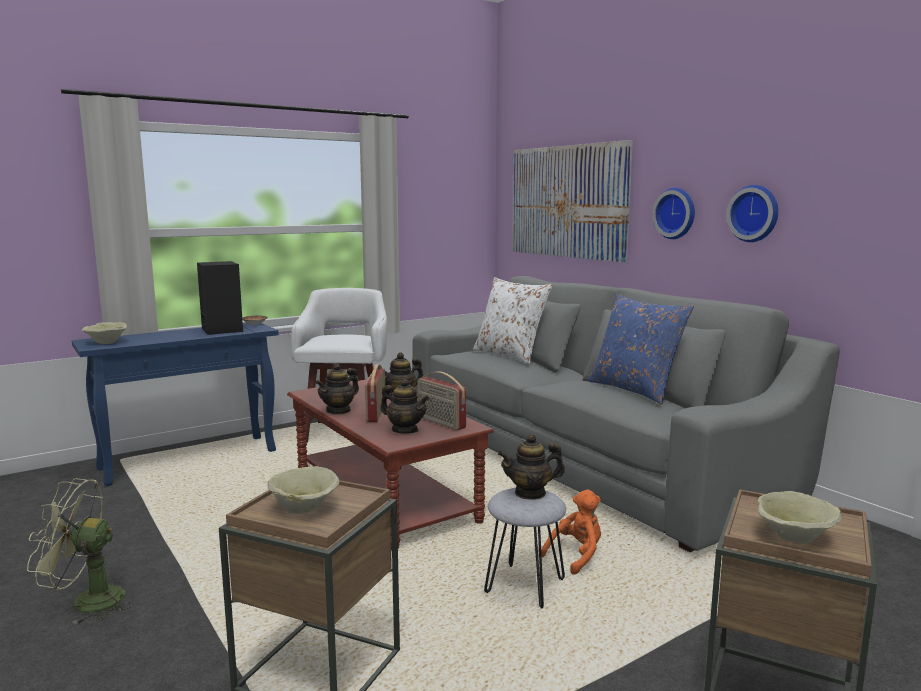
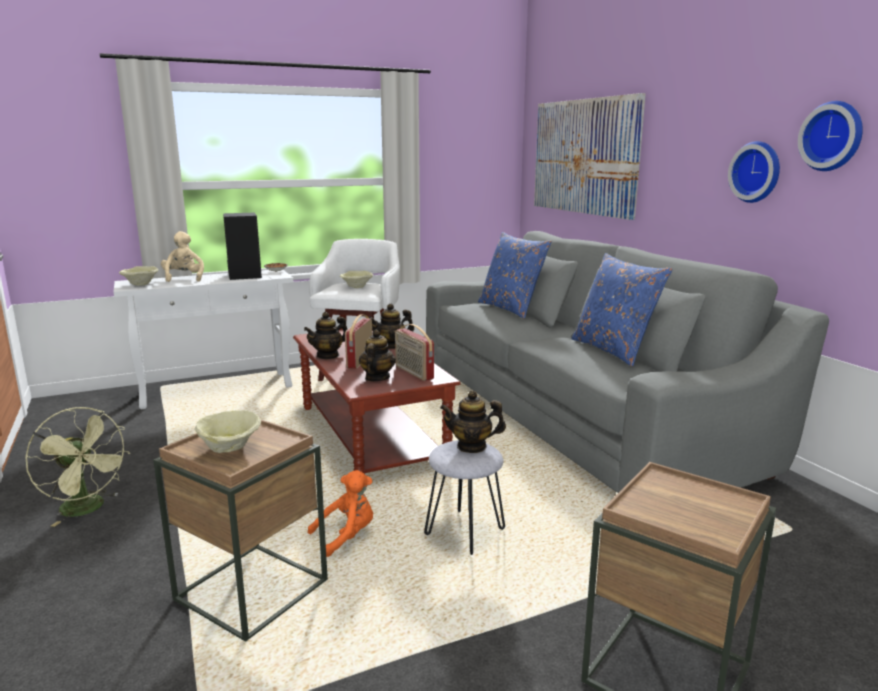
camera: 10 degrees right, 5 degrees up
green fan [27,478,134,625] -> green fan turned 150 degrees counterclockwise [25,407,130,527]
blue console table [72,323,279,486] -> white console table [113,270,293,409]
teapot [381,379,429,434] -> teapot turned 120 degrees counterclockwise [359,329,396,381]
white pillow [473,277,553,364] -> blue pillow [478,232,552,319]
orange plush toy [541,490,601,574] -> orange plush toy moved to [308,470,373,557]
wall clock [652,188,695,239] -> wall clock moved to [798,101,863,171]
beige bowl [758,491,842,544] -> beige bowl moved to [340,271,373,288]
none -> beige plush toy [161,231,204,282]

